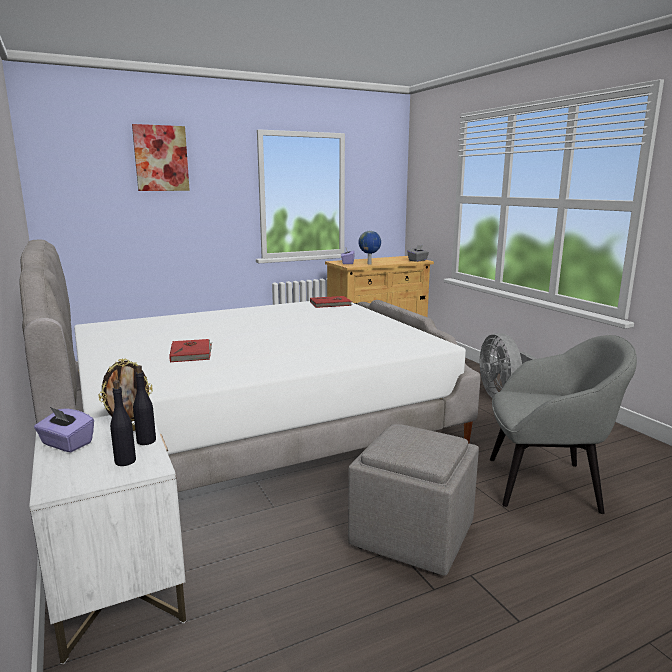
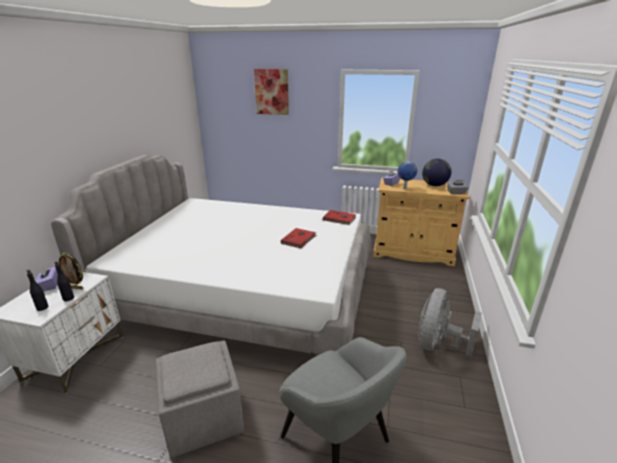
camera: 40 degrees right, 10 degrees up
red book [169,339,212,362] -> red book moved to [281,228,316,248]
none -> globe [422,158,451,186]

